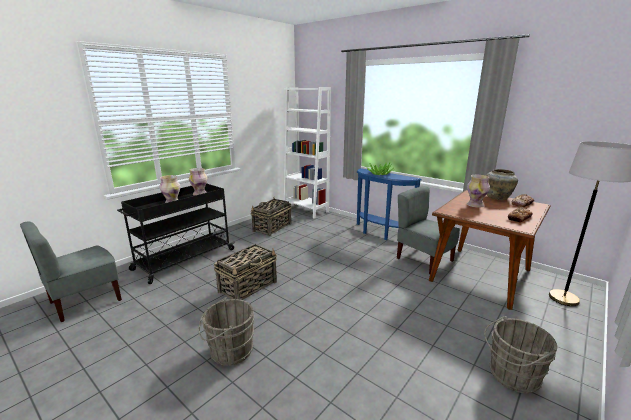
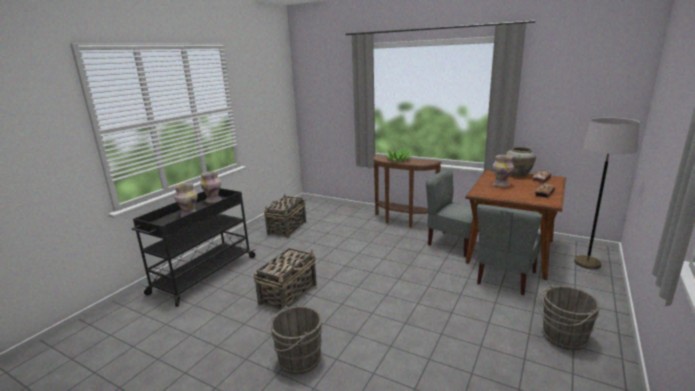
camera: 10 degrees left, 0 degrees up
grey chair [20,221,122,322] -> grey chair moved to [477,204,542,295]
white bookcase [284,87,331,218] -> none
blue console table [357,168,422,240] -> brown console table [373,155,442,228]

